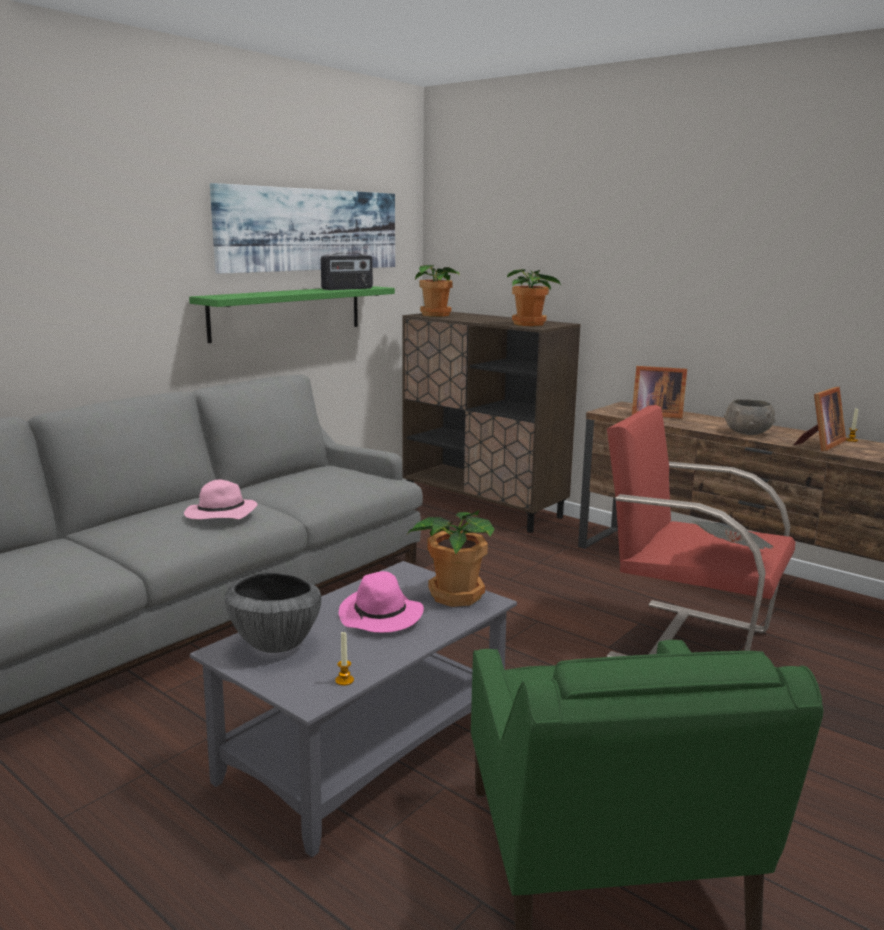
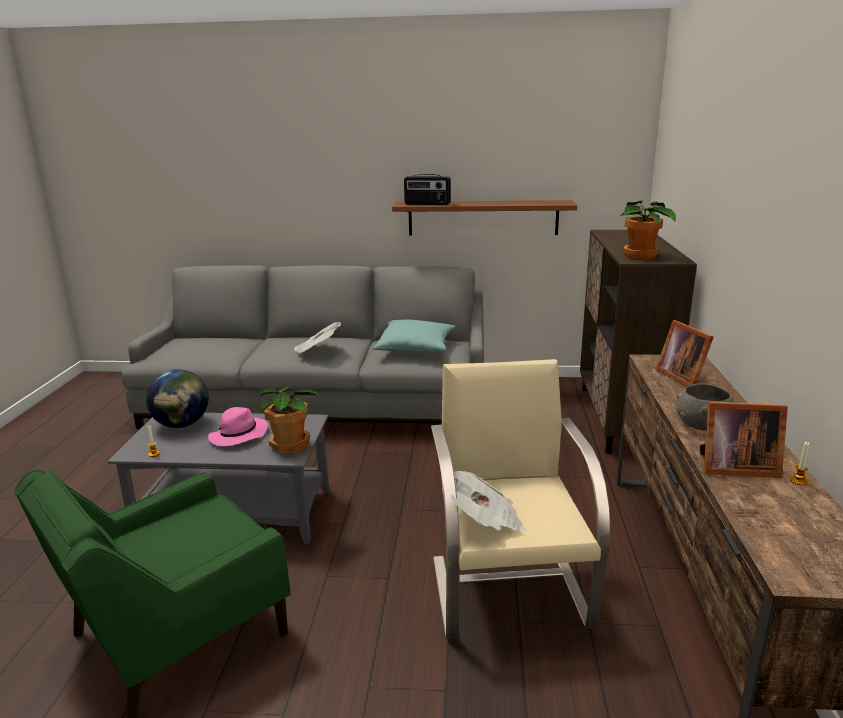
camera: 55 degrees right, 5 degrees up
pink hat [184,480,258,519] -> newspaper [294,322,341,355]
green shelf [189,286,395,343] -> brown shelf [392,200,577,236]
picture [210,183,395,274] -> none
bowl [225,573,321,653] -> globe [146,369,209,428]
radio [321,253,373,290] -> radio moved to [404,174,451,205]
potted plant [415,265,459,317] -> none
red armchair [607,405,795,657] -> beige armchair [431,359,611,640]
none -> turquoise pillow [372,319,456,353]

